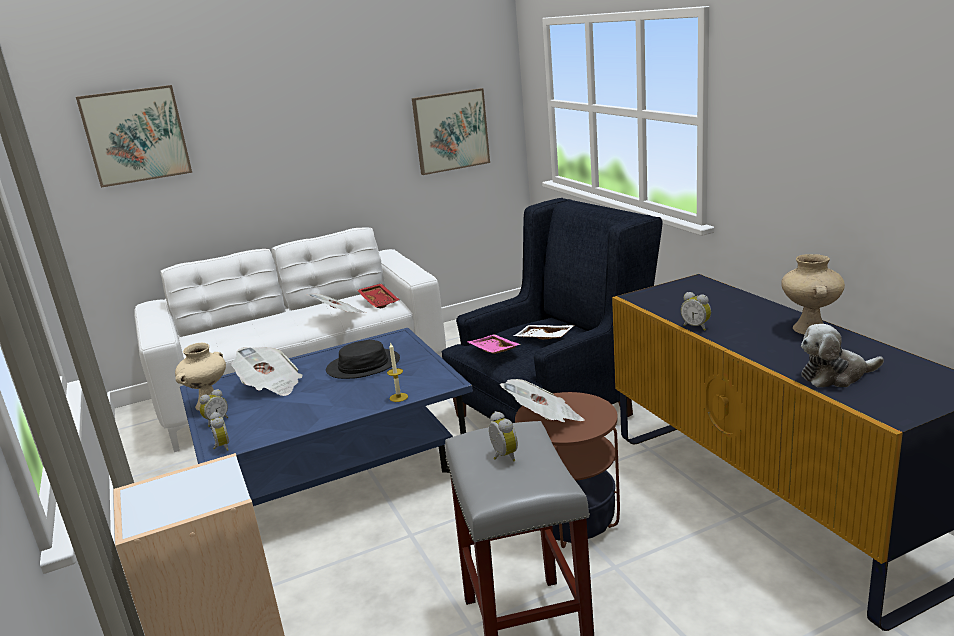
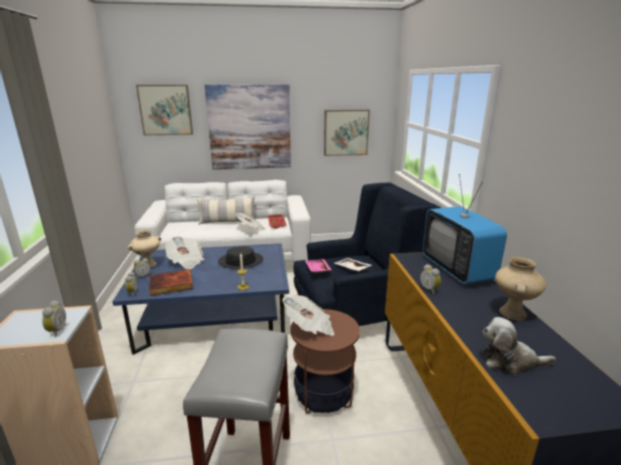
camera: 15 degrees right, 0 degrees up
alarm clock [489,411,518,462] -> alarm clock moved to [42,300,66,337]
none -> book [149,269,193,296]
none -> pillow [197,196,255,225]
none -> picture [205,84,291,170]
none -> television [423,174,507,284]

